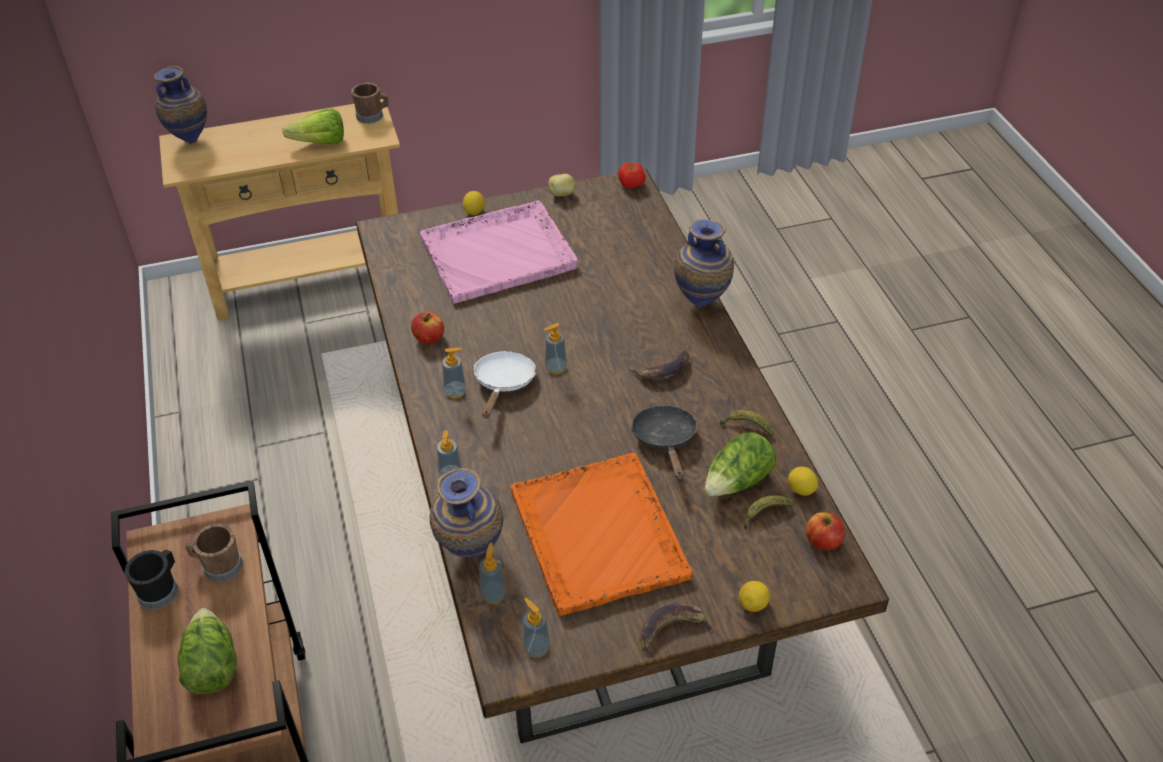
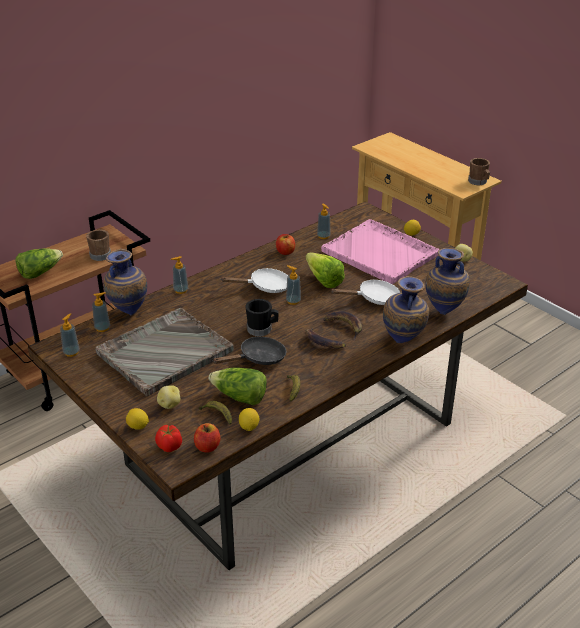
camera: 65 degrees right, 10 degrees down
black mug [124,549,178,610] -> black mug moved to [245,299,279,336]
vase [154,66,207,144] -> vase moved to [426,248,470,315]
lettuce [282,108,344,144] -> lettuce moved to [306,252,345,288]
soap dispenser [442,348,466,399] -> soap dispenser moved to [317,204,331,239]
orange tray [510,453,693,616] -> grey tray [95,308,234,397]
tomato [618,162,646,189] -> tomato moved to [155,425,182,452]
banana [640,603,716,652] -> banana moved to [323,311,362,340]
none -> potato [157,385,180,409]
none -> white frying pan [330,279,400,305]

